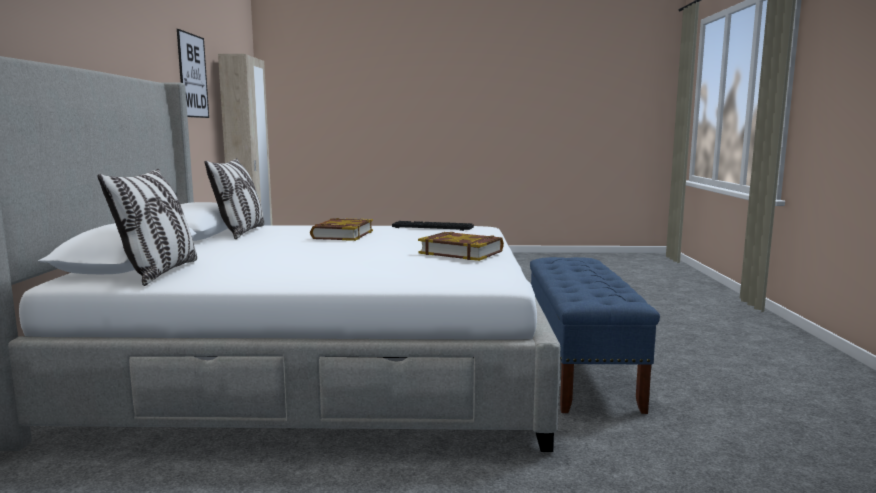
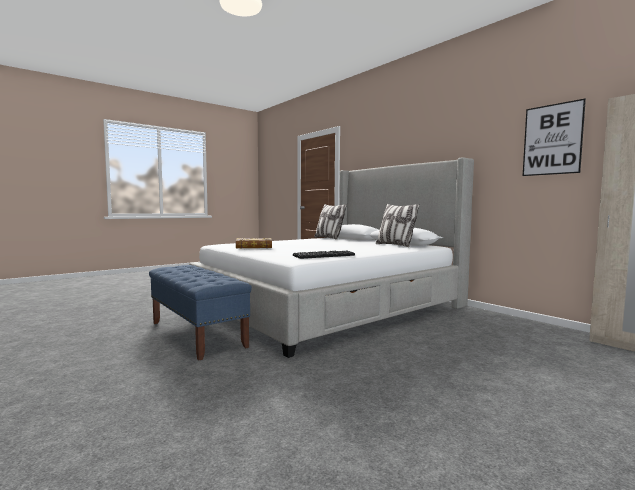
camera: 140 degrees right, 5 degrees down
book [310,218,373,241] -> none

